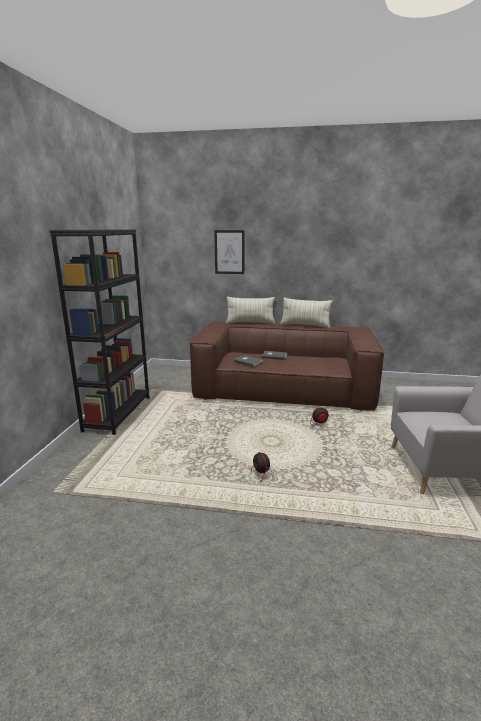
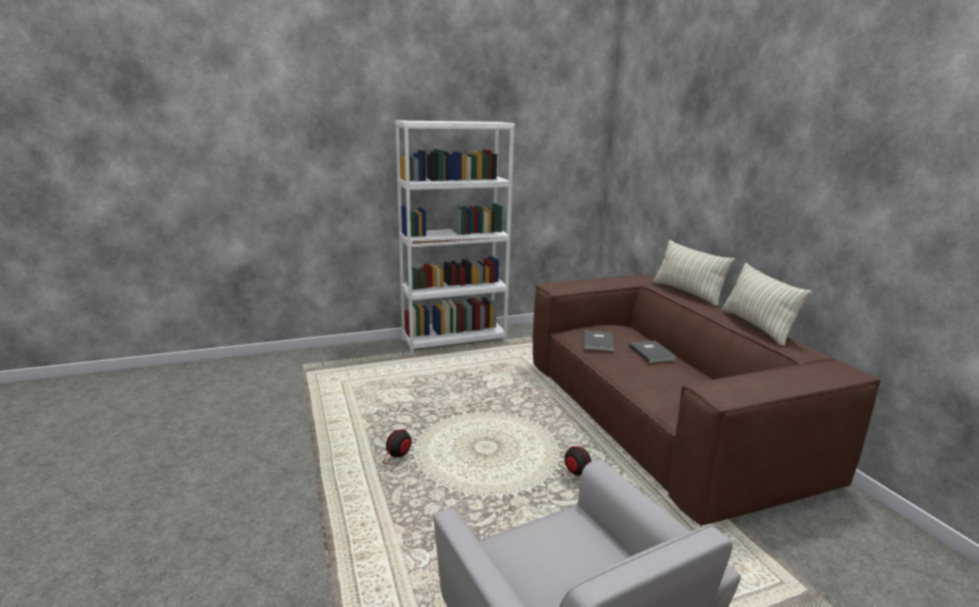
camera: 60 degrees right, 0 degrees up
black bookcase [50,229,149,435] -> white bookcase [395,120,515,355]
picture [214,230,245,274] -> none

